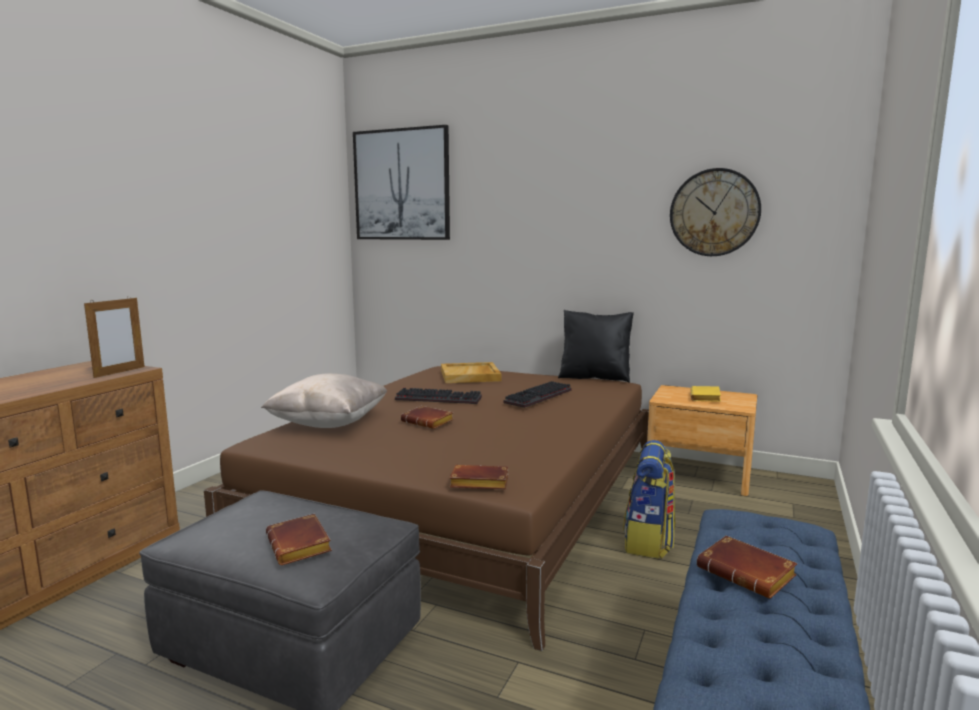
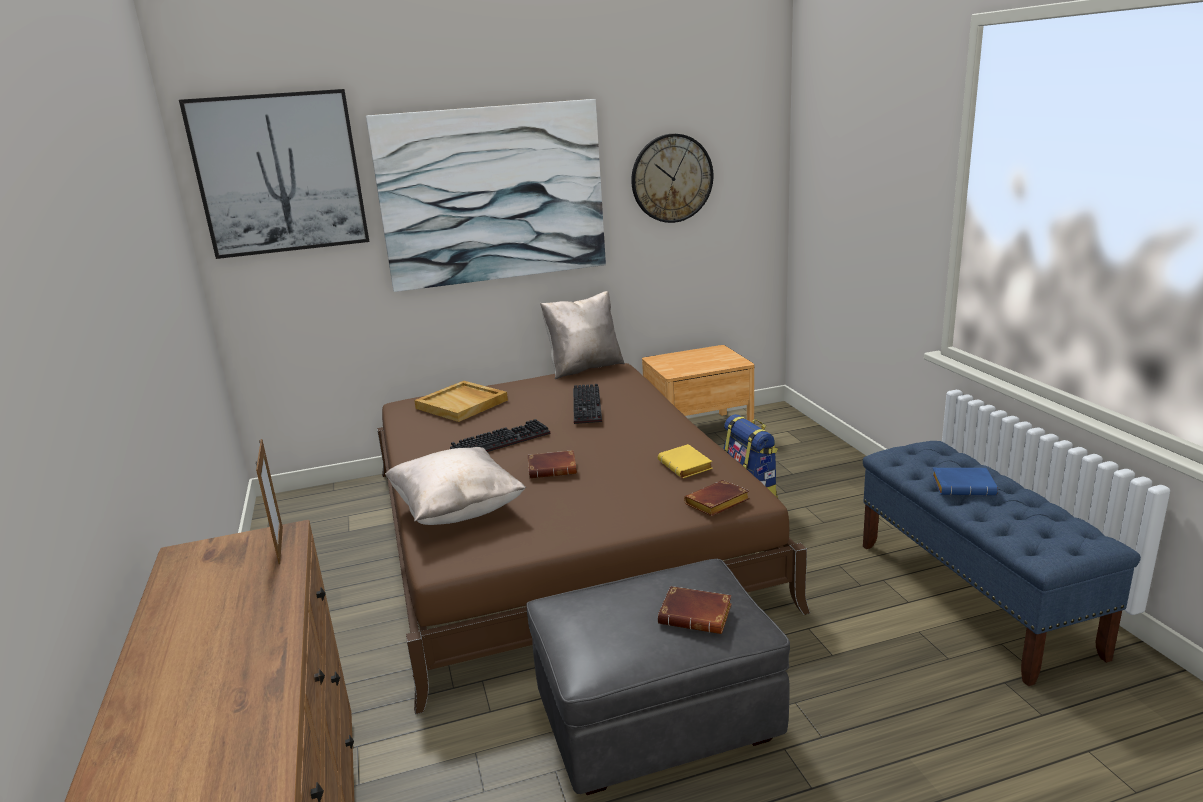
camera: 40 degrees left, 10 degrees up
black pillow [558,310,634,383] -> beige pillow [540,291,625,379]
yellow book [691,386,721,402] -> yellow book moved to [658,444,713,478]
brown book [697,536,797,599] -> blue book [932,468,998,495]
none -> picture [366,99,606,292]

